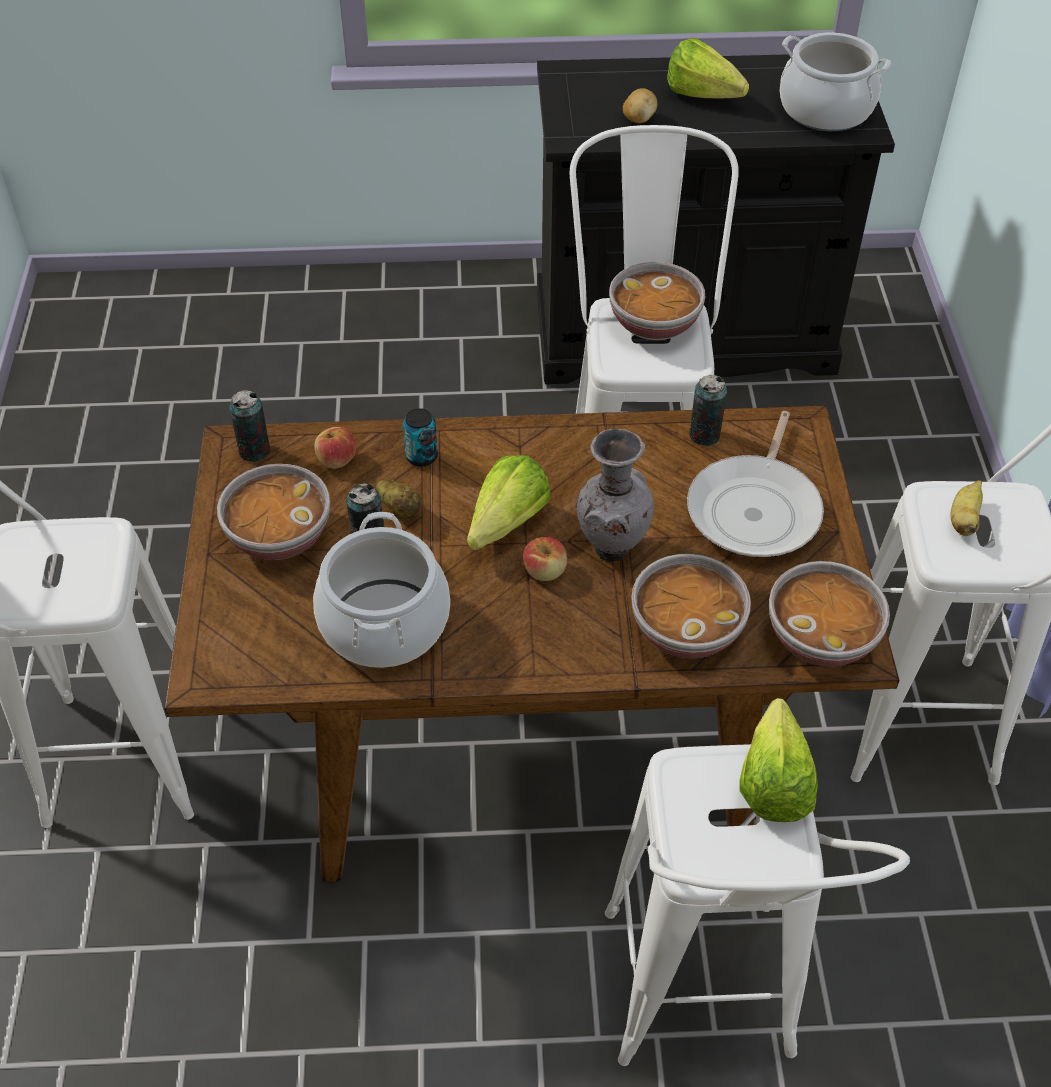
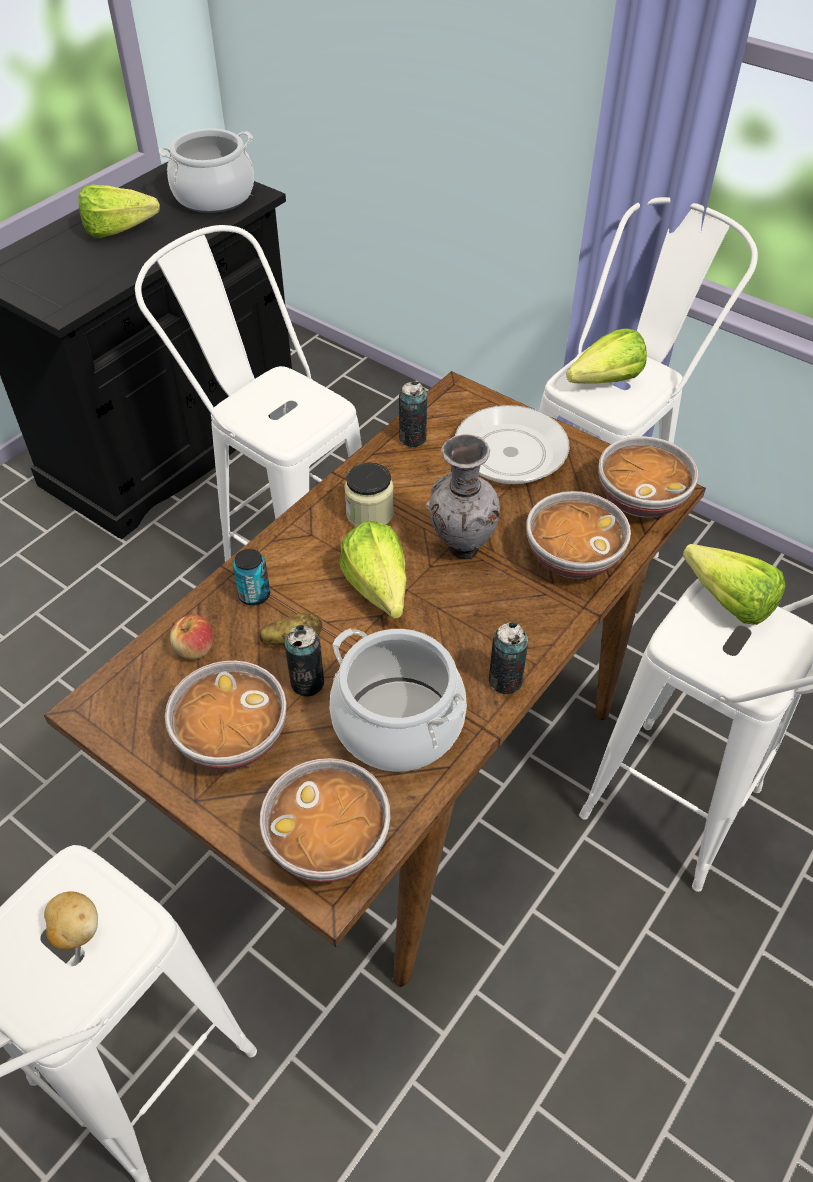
camera: 50 degrees left, 0 degrees up
can [229,390,270,462] -> can moved to [489,622,528,694]
apple [523,537,567,581] -> none
bowl [609,262,705,340] -> bowl moved to [260,758,391,883]
potato [623,88,657,123] -> potato moved to [44,891,98,949]
frying pan [687,411,824,557] -> frying pan turned 105 degrees counterclockwise [425,405,569,509]
banana [950,480,983,536] -> lettuce [567,328,647,384]
none -> jar [344,462,394,527]

